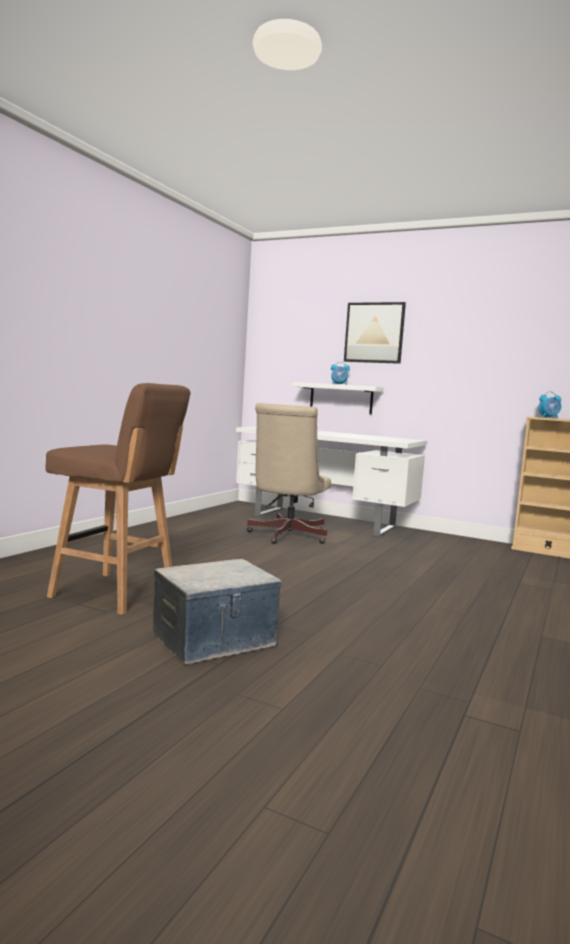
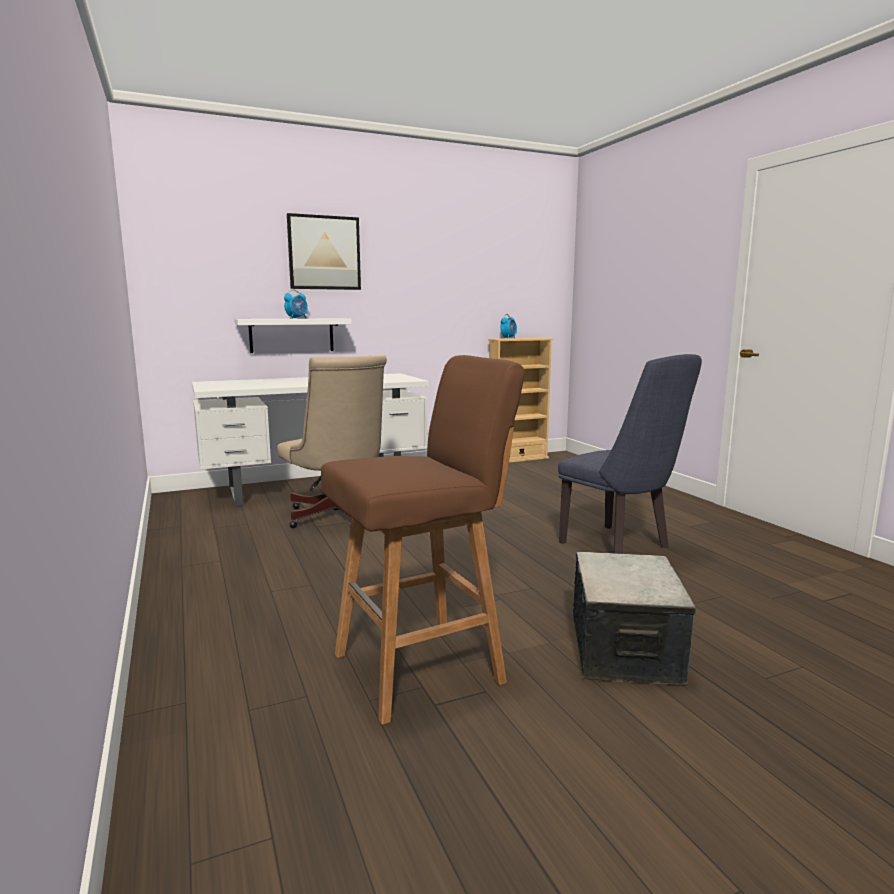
camera: 50 degrees left, 5 degrees up
none -> blue chair [558,354,702,554]

